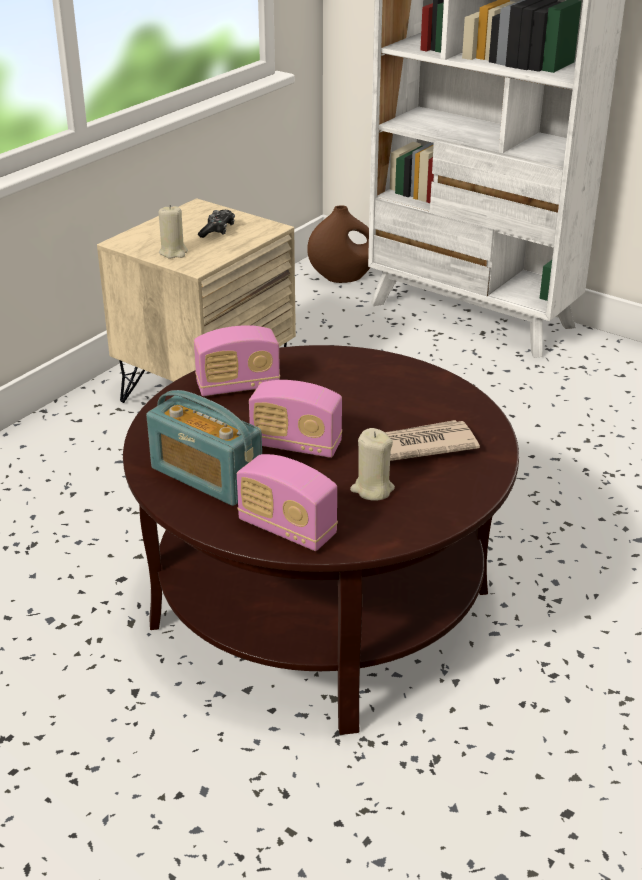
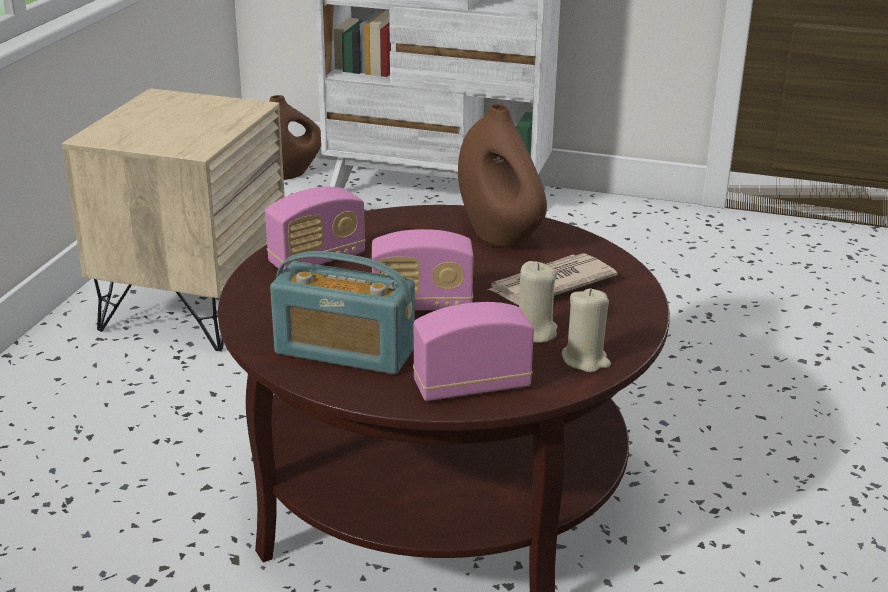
camera: 20 degrees left, 5 degrees down
beige candle [158,205,188,258] -> beige candle moved to [562,289,611,373]
game controller [198,210,235,238] -> none
radio [237,454,338,551] -> radio turned 150 degrees clockwise [413,302,534,401]
none -> brown vase [458,103,547,247]

